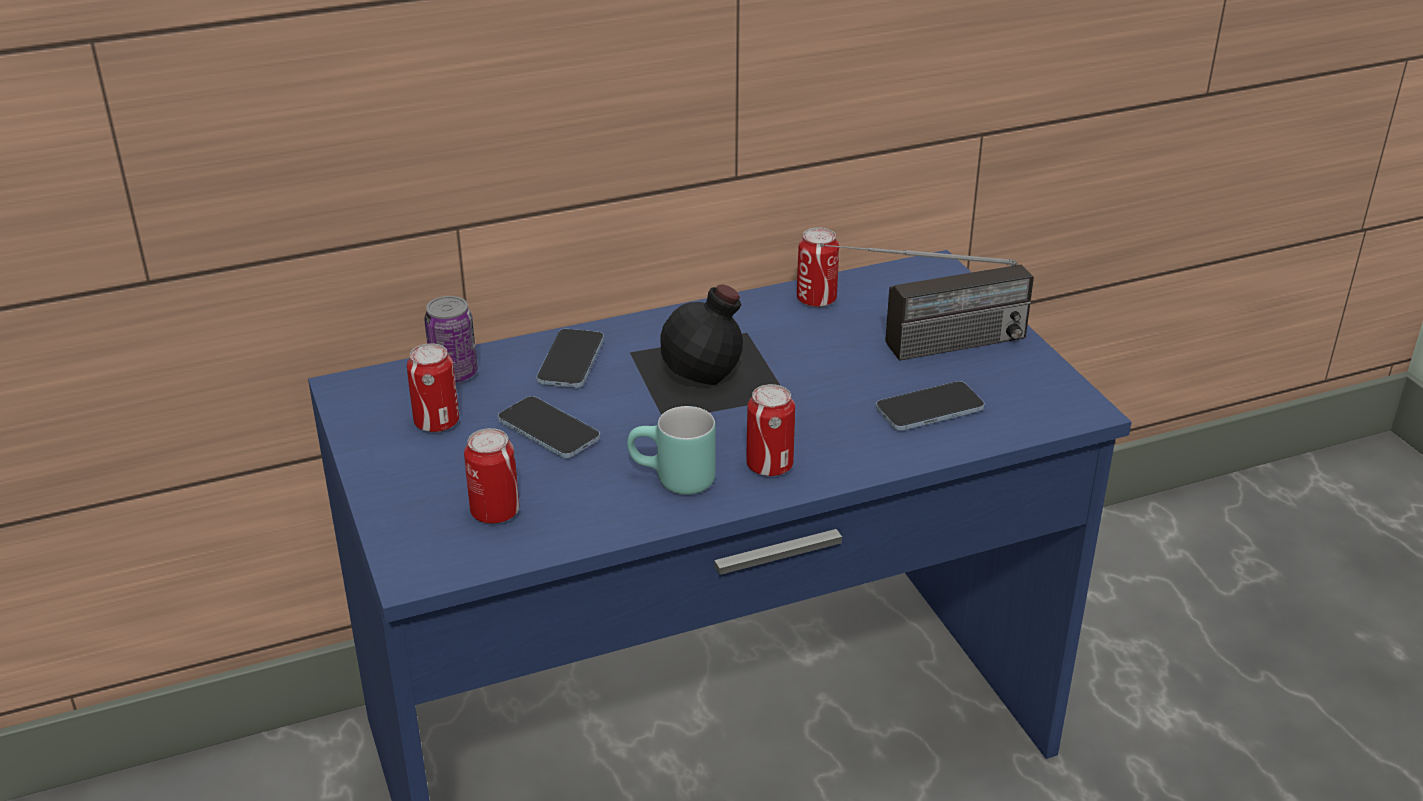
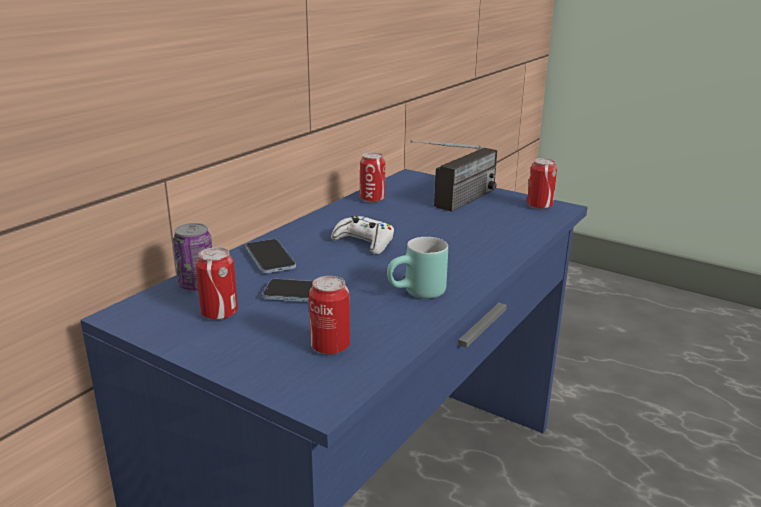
camera: 35 degrees left, 10 degrees down
black bottle [630,284,781,415] -> white game controller [331,216,394,255]
can [746,384,795,476] -> can moved to [527,158,557,209]
phone [876,381,985,431] -> none

